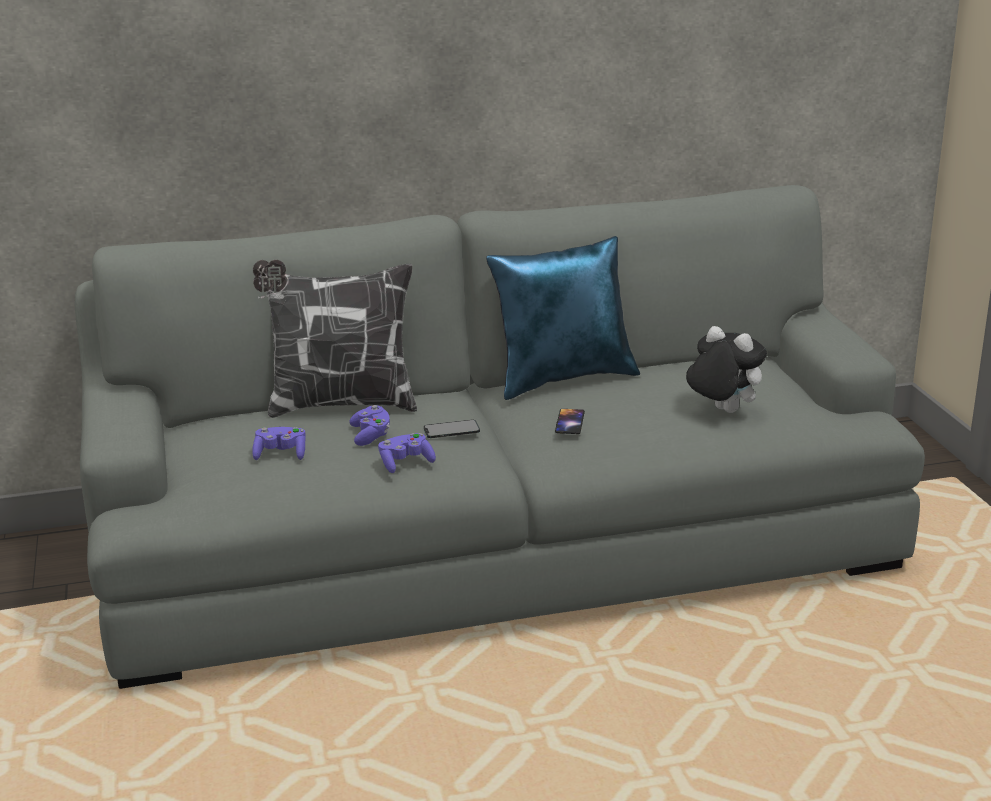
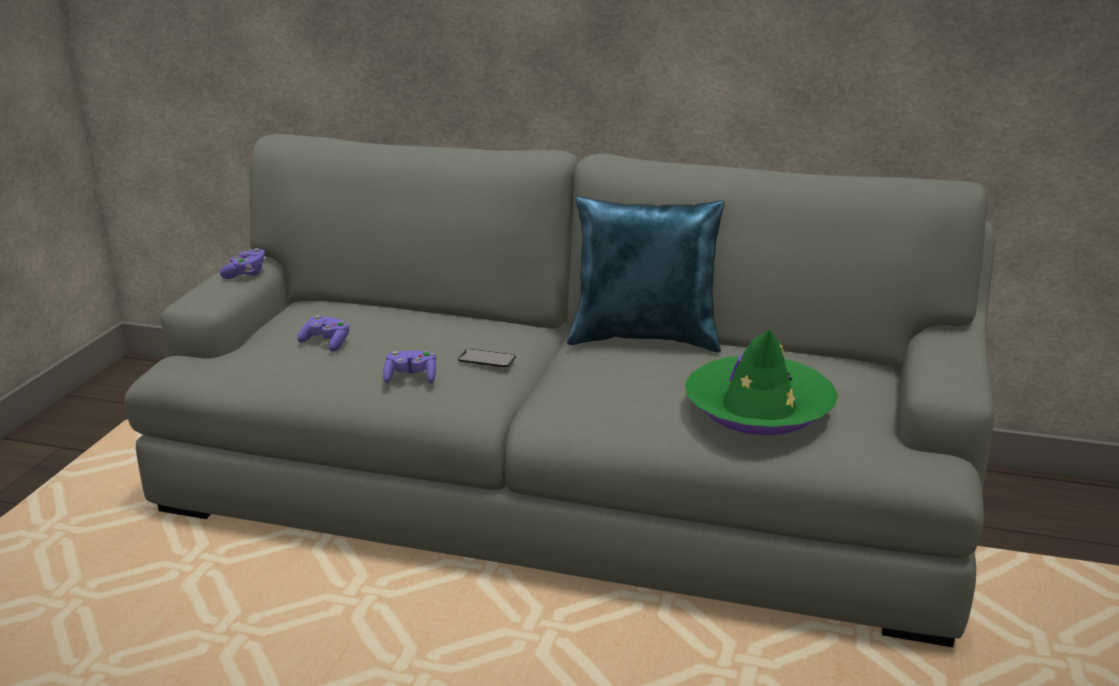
camera: 30 degrees right, 0 degrees up
pillow [253,259,417,418] -> none
purple game controller [349,405,390,446] -> purple game controller moved to [220,248,266,279]
phone [555,409,585,434] -> none
plush toy [686,326,767,413] -> green hat [685,329,838,435]

